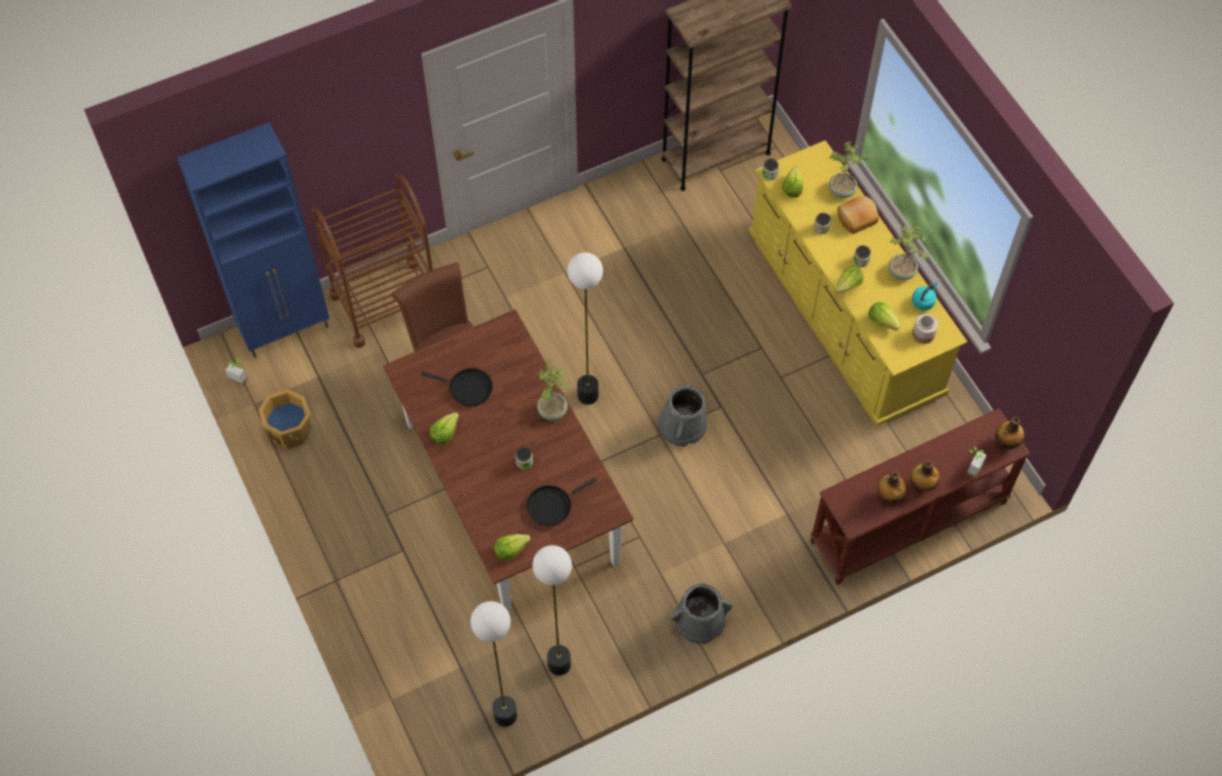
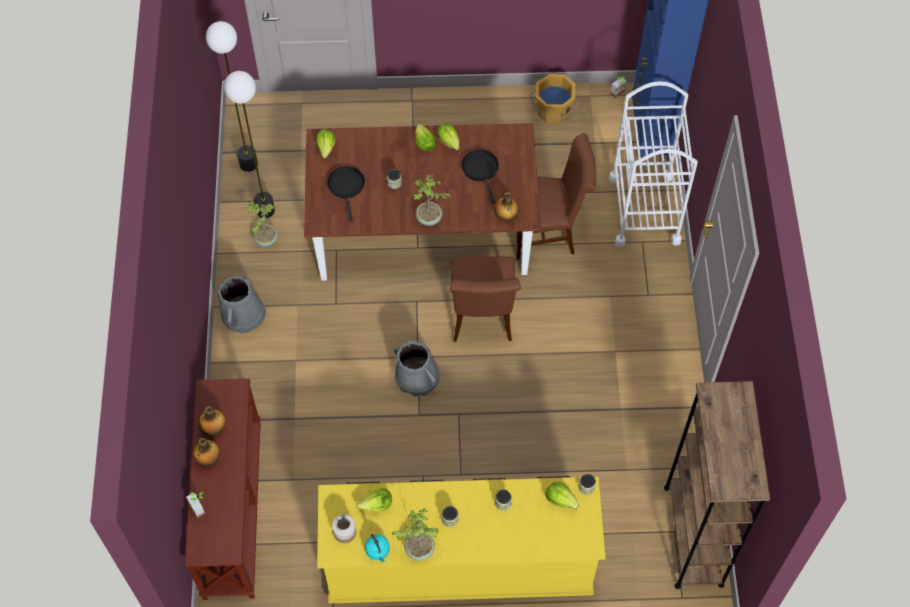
camera: 115 degrees right, 0 degrees up
brown cart [312,174,433,348] -> white cart [609,81,698,247]
black frying pan [421,368,493,407] -> black frying pan turned 120 degrees clockwise [461,149,499,203]
floor lamp [567,252,603,405] -> brown chair [450,256,521,342]
potted plant [829,141,873,198] -> potted plant moved to [247,201,278,247]
lettuce [834,266,863,294] -> lettuce moved to [415,124,436,151]
bread [837,196,879,234] -> none
bottle [995,417,1024,449] -> bottle moved to [494,192,519,221]

